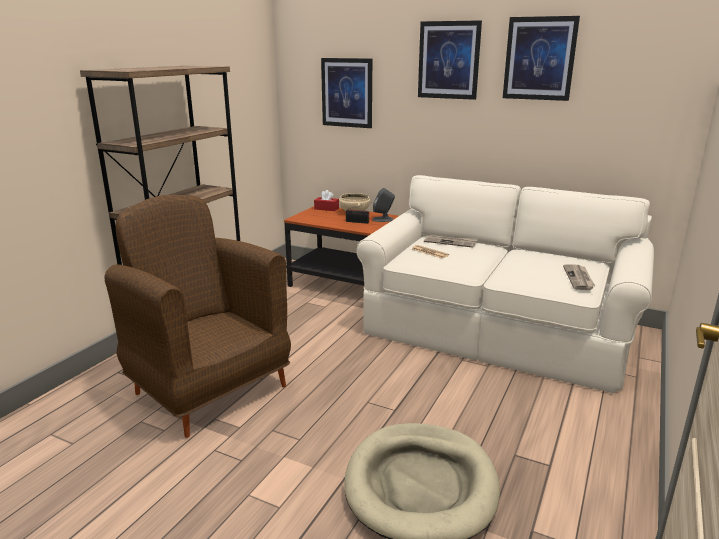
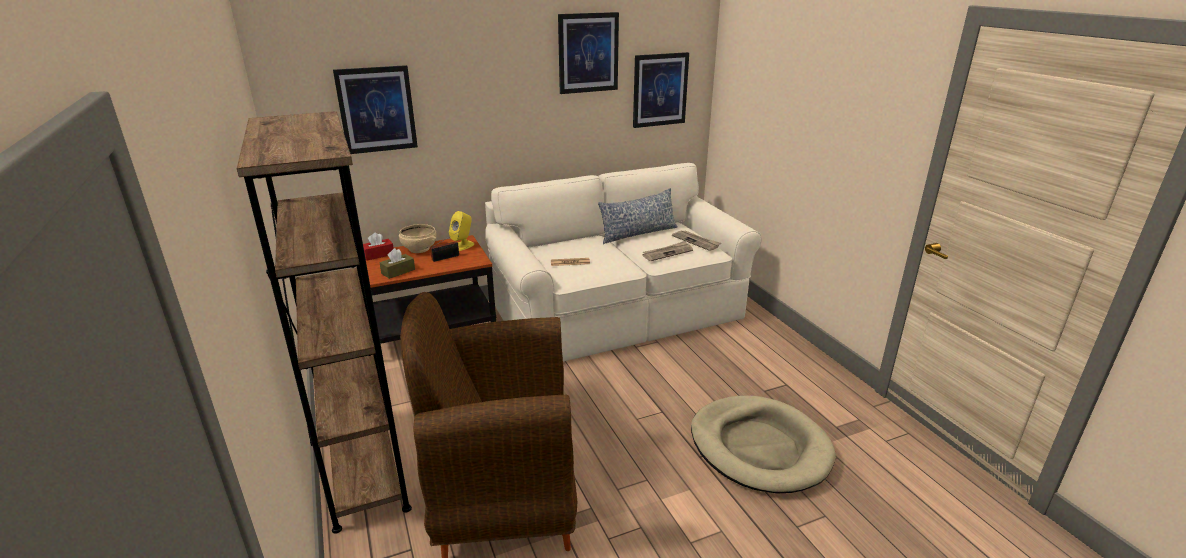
camera: 50 degrees left, 5 degrees up
grey speaker [372,188,395,222] -> yellow speaker [449,211,474,251]
picture [418,20,482,100] -> picture moved to [633,52,689,128]
newspaper [424,235,478,248] -> newspaper moved to [642,241,693,261]
none -> brown tissue box [380,248,415,279]
none -> pillow [598,188,677,244]

